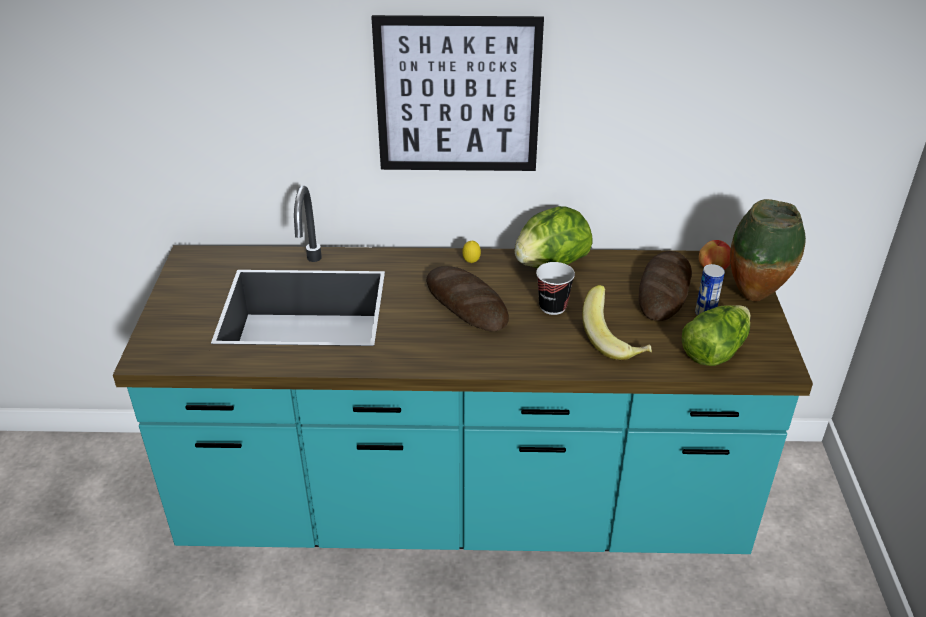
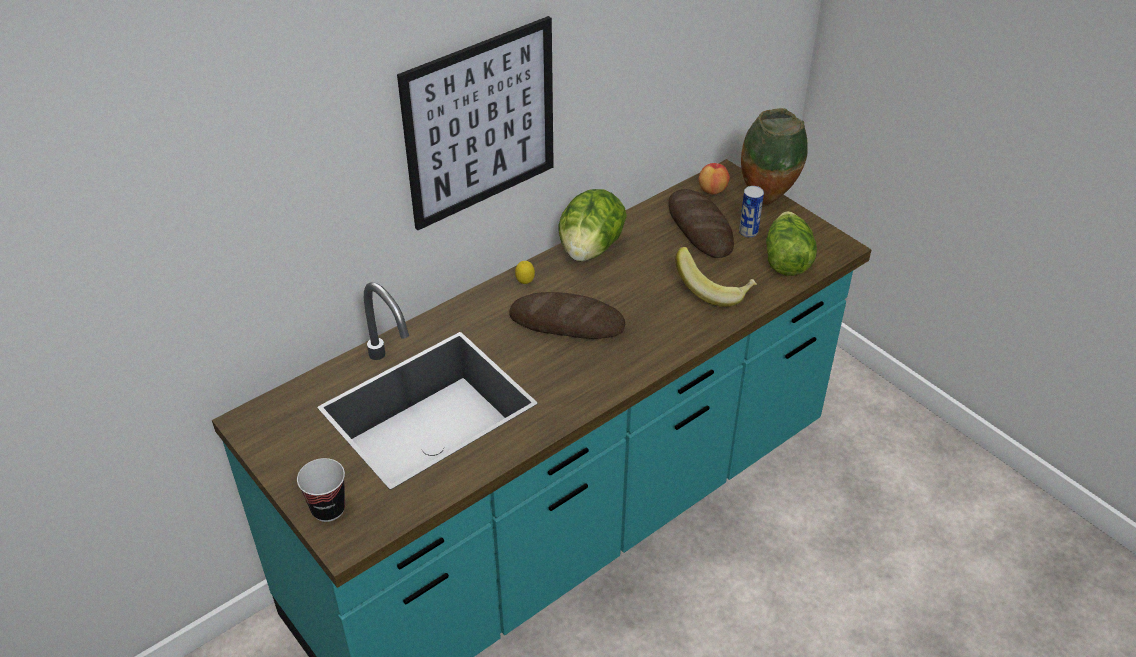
camera: 40 degrees left, 5 degrees up
cup [536,262,575,315] -> cup moved to [297,458,345,522]

